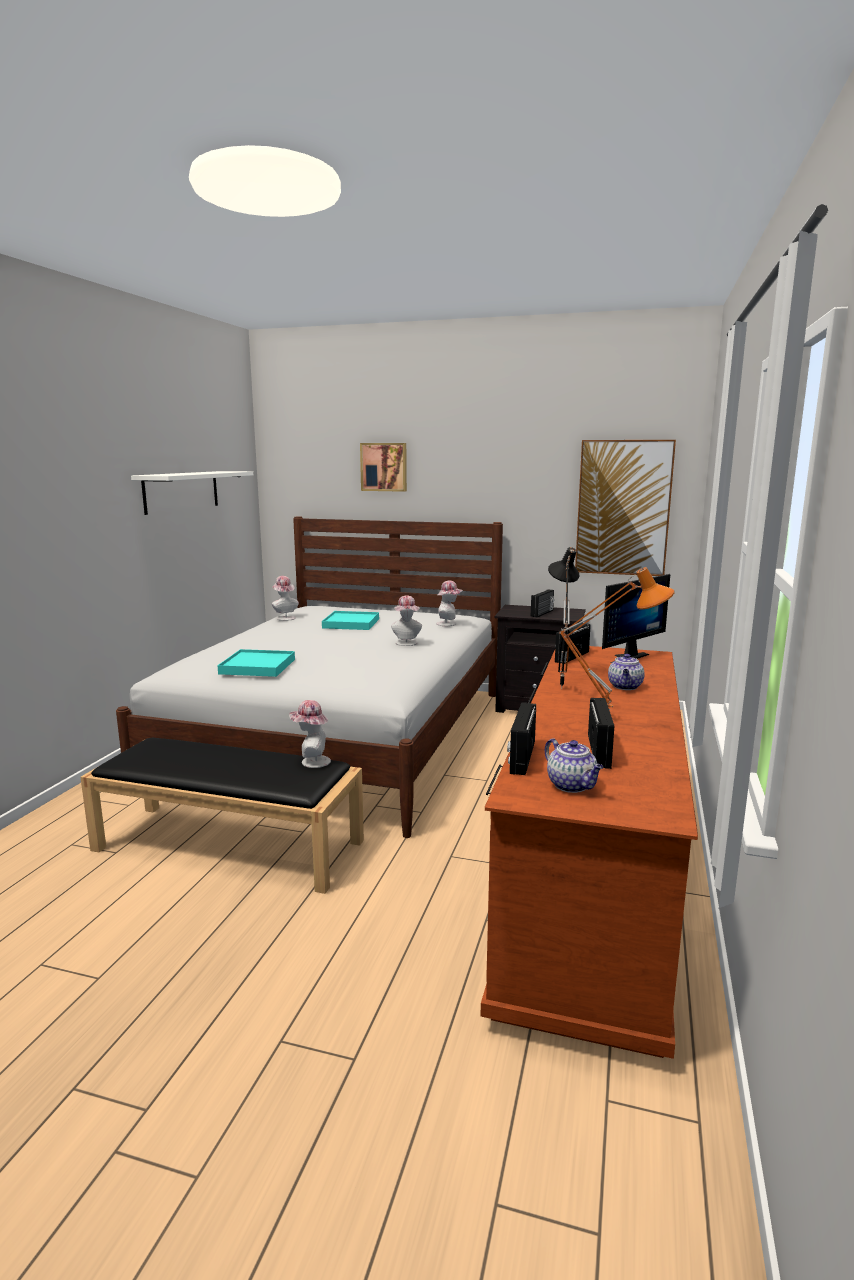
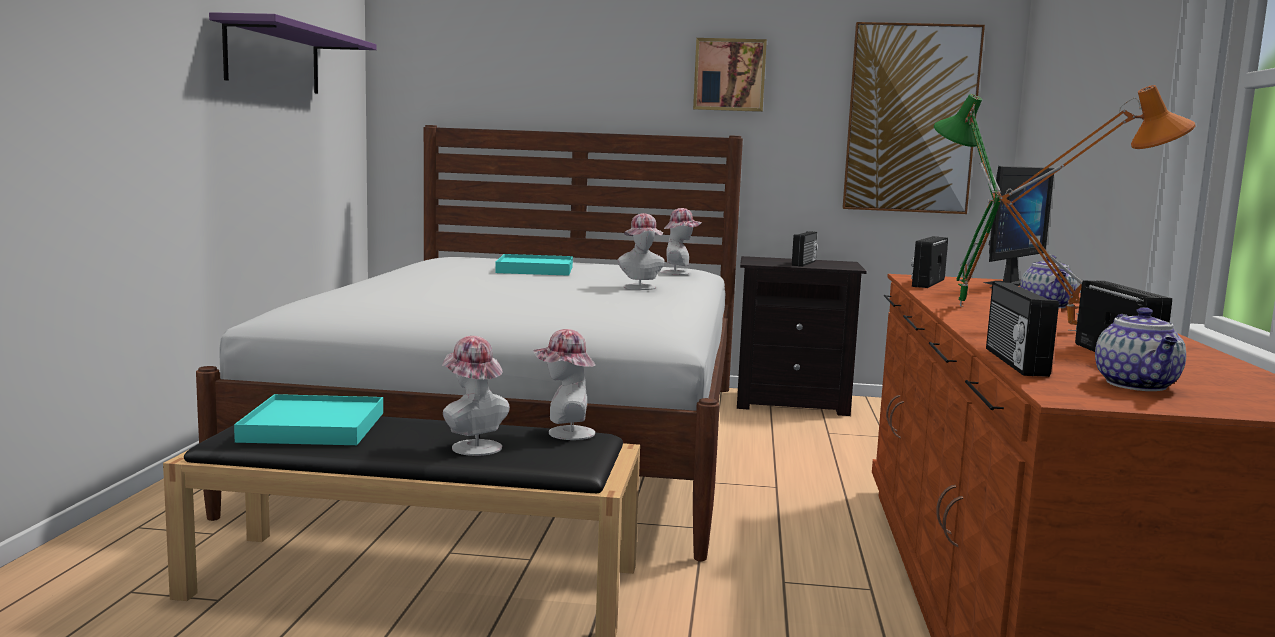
camera: 10 degrees left, 5 degrees down
white shelf [131,471,253,515] -> purple shelf [209,12,377,94]
turquoise tray [217,649,295,677] -> turquoise tray moved to [234,394,383,445]
hat [272,576,299,621] -> hat moved to [442,336,510,456]
picture [360,443,407,492] -> picture moved to [693,38,767,112]
teapot [545,738,604,793] -> teapot turned 45 degrees clockwise [1095,307,1186,391]
black table lamp [548,547,579,688] -> green table lamp [934,94,1001,307]

